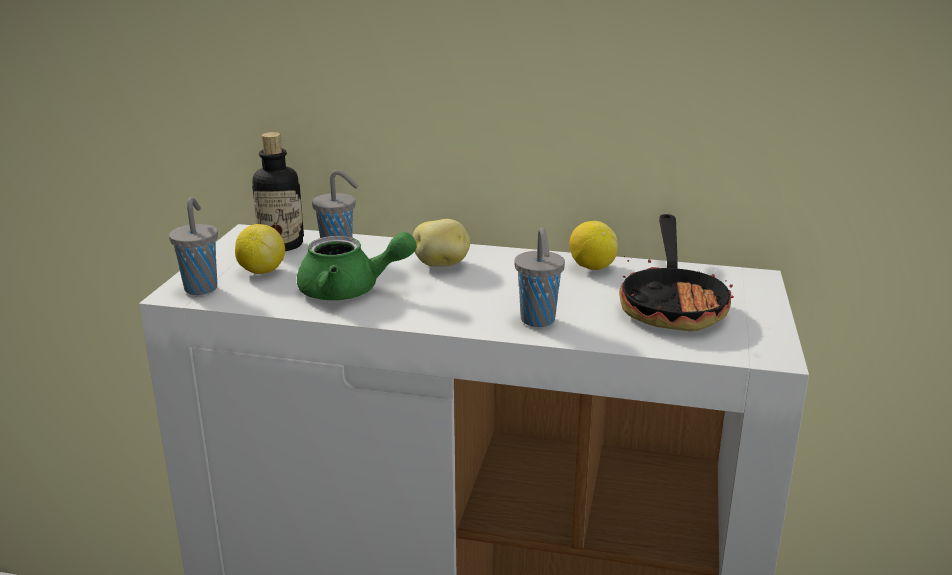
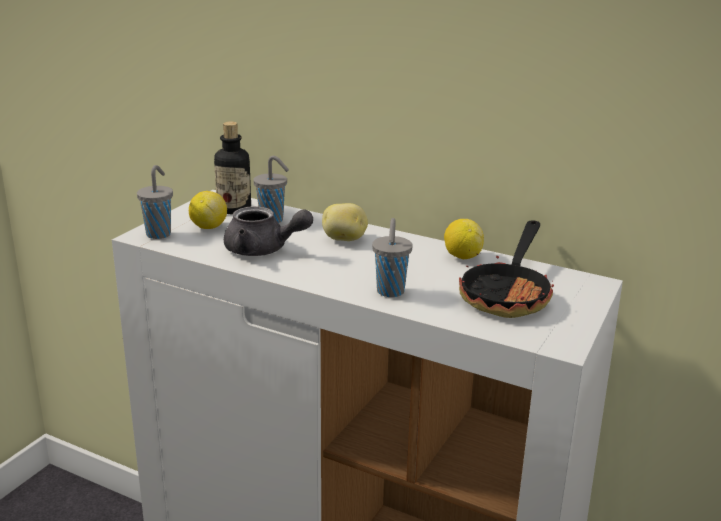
camera: 15 degrees right, 0 degrees up
green teapot [297,232,417,300] -> grey teapot [224,206,313,256]

